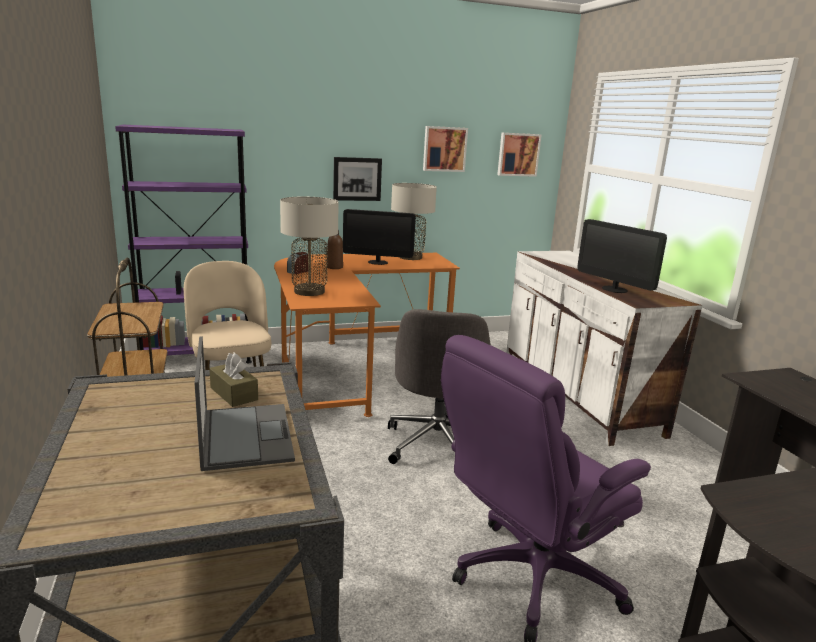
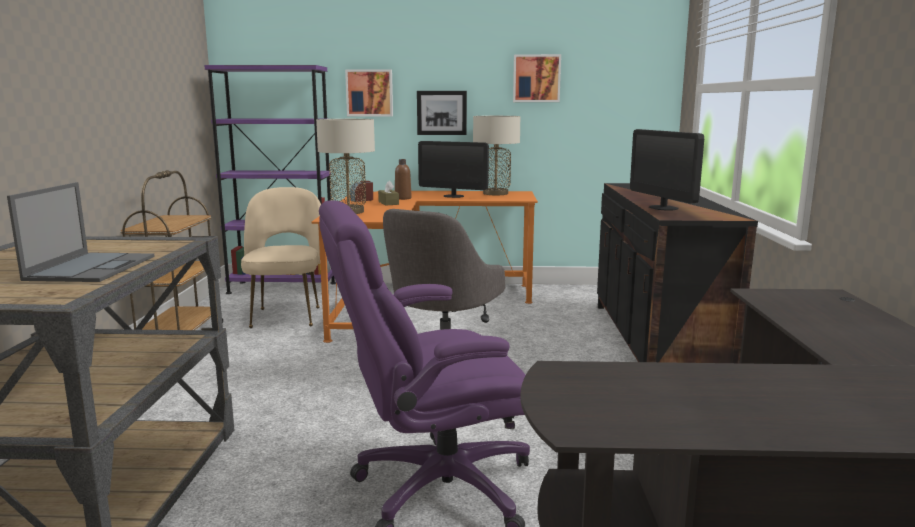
camera: 20 degrees right, 5 degrees down
brown tissue box [209,353,258,407] -> brown tissue box moved to [378,181,399,206]
picture [497,133,541,177] -> picture moved to [345,70,393,116]
white cabinet [506,251,703,446] -> black cabinet [597,183,758,363]

